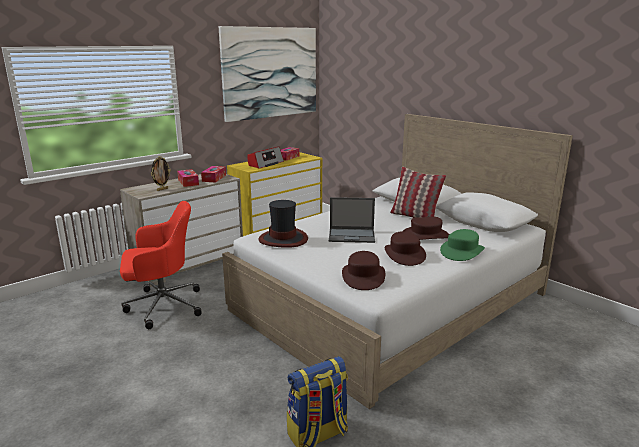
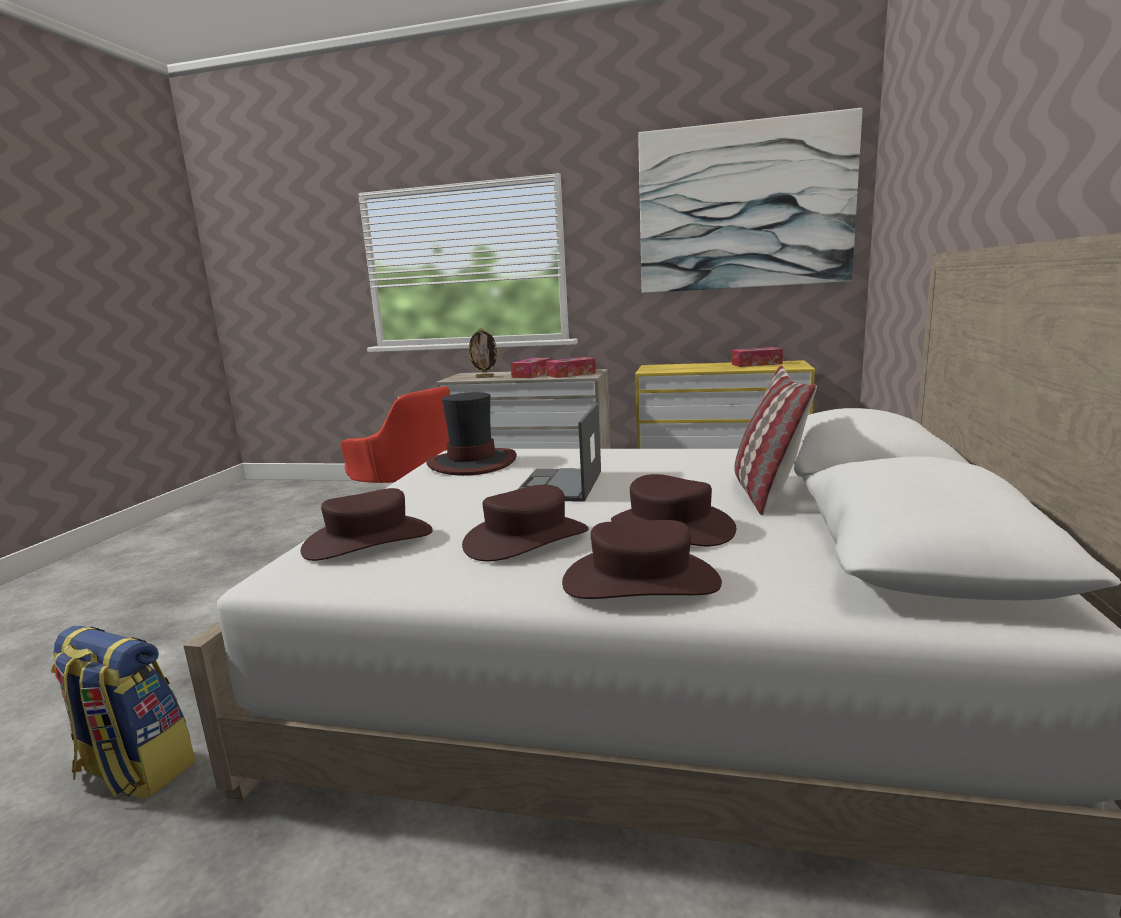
camera: 55 degrees right, 5 degrees down
radio [248,147,284,168] -> none
laptop [329,197,375,243] -> laptop turned 45 degrees clockwise [518,403,601,502]
green hat [440,229,485,261] -> brown hat [562,520,722,599]

